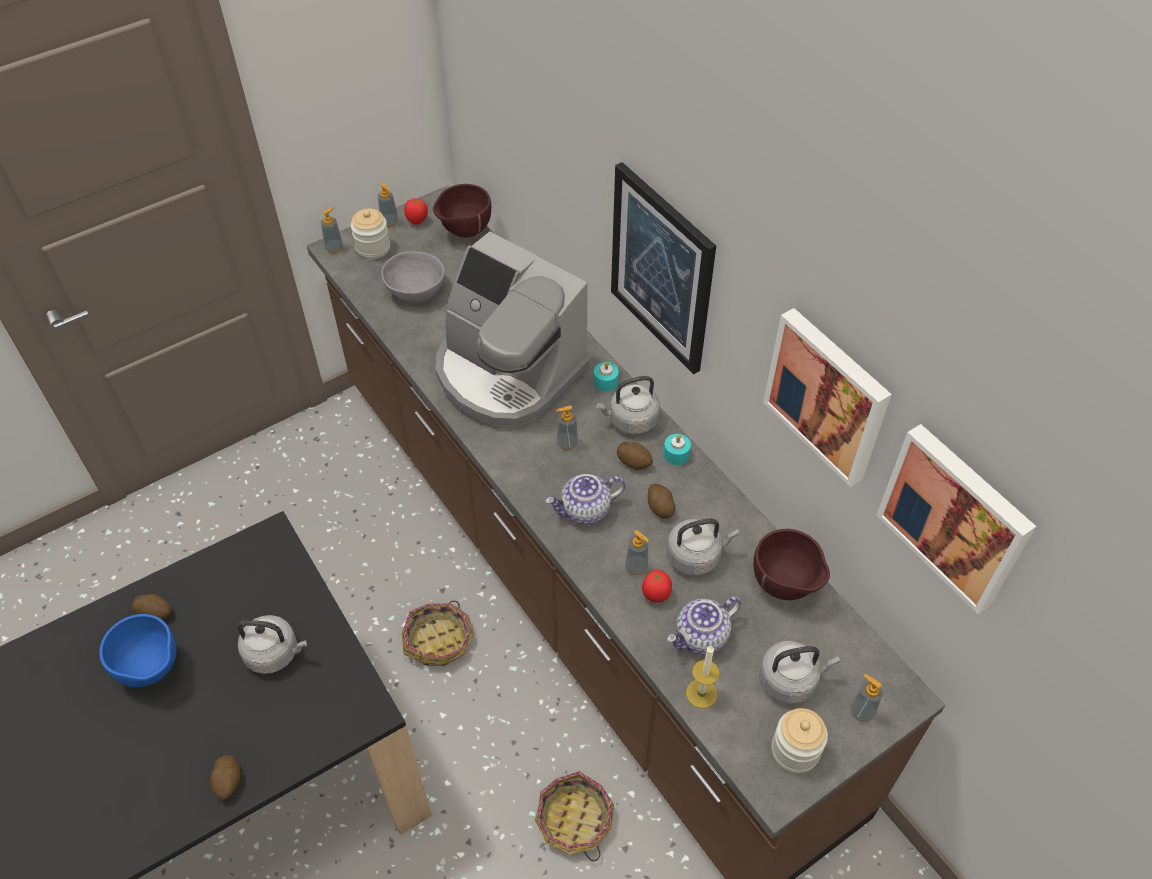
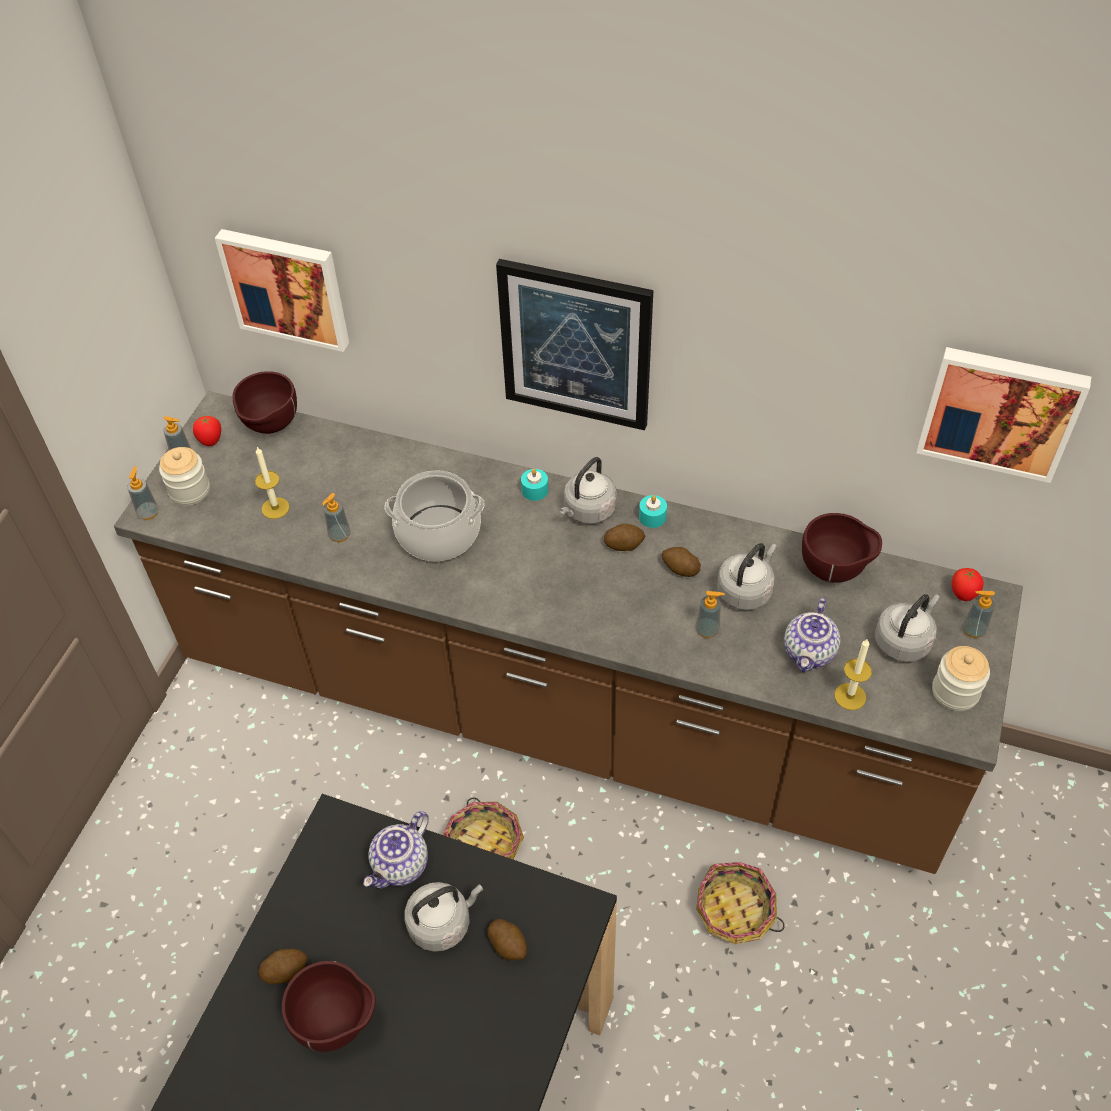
camera: 35 degrees left, 0 degrees up
blue bowl [99,614,177,687] -> brown bowl [282,961,376,1052]
potato [210,755,241,800] -> potato moved to [488,919,527,960]
grey bowl [381,251,445,302] -> candle [255,447,290,519]
coffee machine [436,231,589,427] -> cooking pot [385,470,484,561]
teapot [545,474,625,525] -> teapot moved to [363,811,429,889]
soap dispenser [556,405,578,450] -> soap dispenser moved to [322,493,351,542]
tomato [642,570,672,602] -> tomato moved to [952,568,983,601]
picture [763,308,892,487] -> picture moved to [215,229,349,352]

